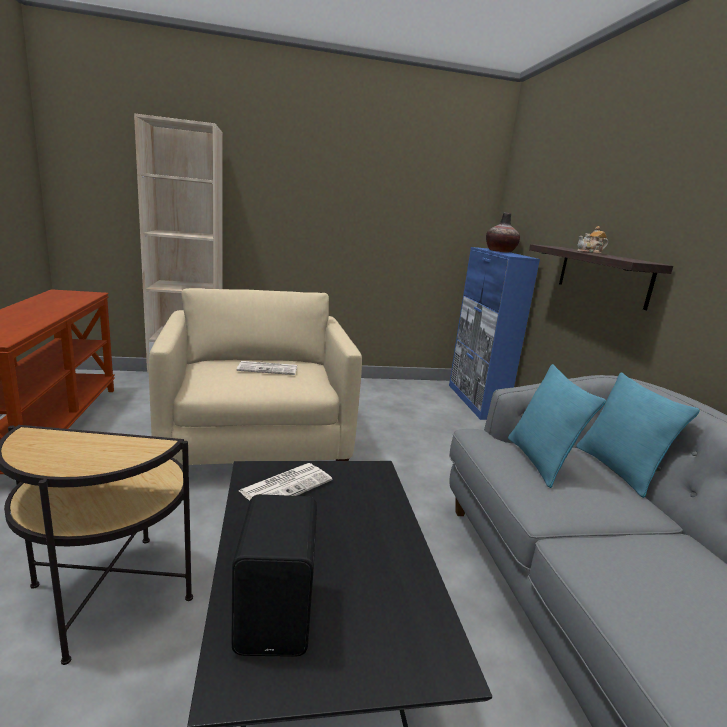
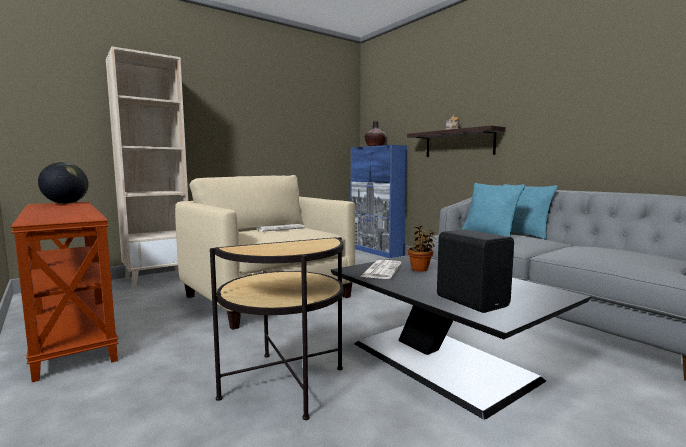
camera: 25 degrees left, 10 degrees down
none -> globe [38,162,88,204]
none -> potted plant [408,225,436,272]

